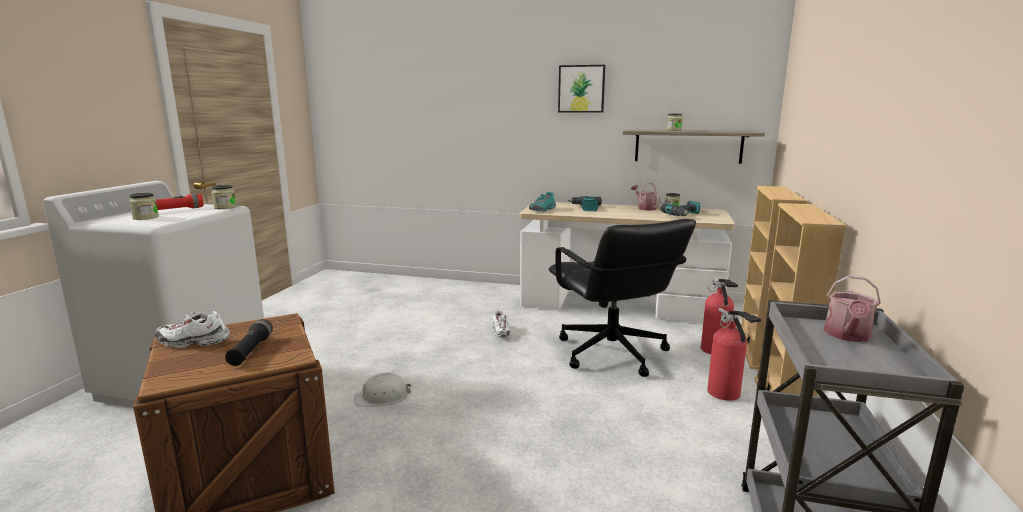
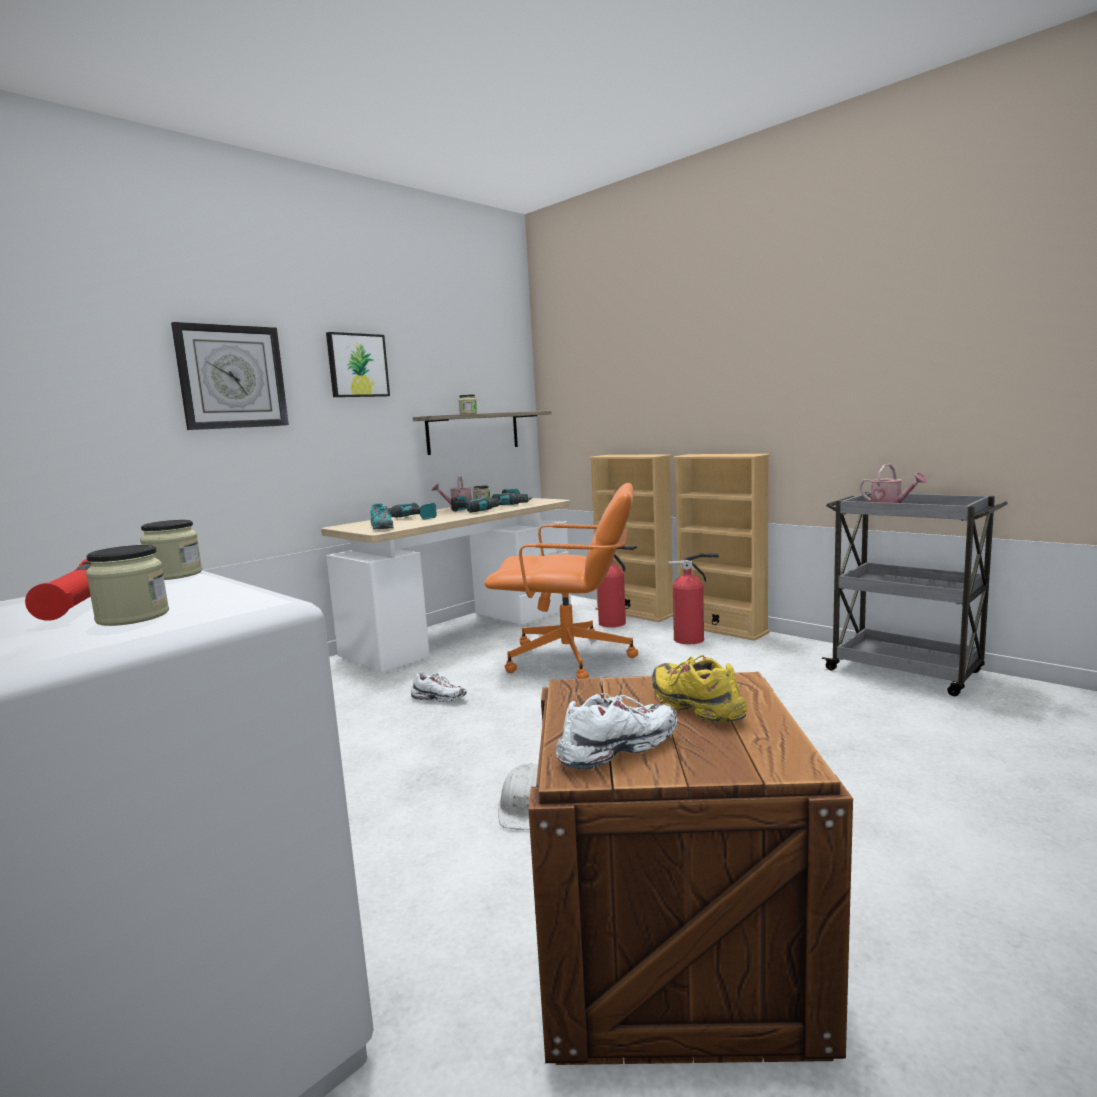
camera: 60 degrees left, 5 degrees down
white shoe [155,311,230,348] -> white shoe turned 150 degrees counterclockwise [556,693,677,769]
black flashlight [225,319,273,366] -> yellow shoe [652,655,747,723]
black office chair [549,219,696,377] -> orange office chair [485,483,638,679]
none -> wall clock [171,322,289,430]
none -> power drill [451,496,501,513]

